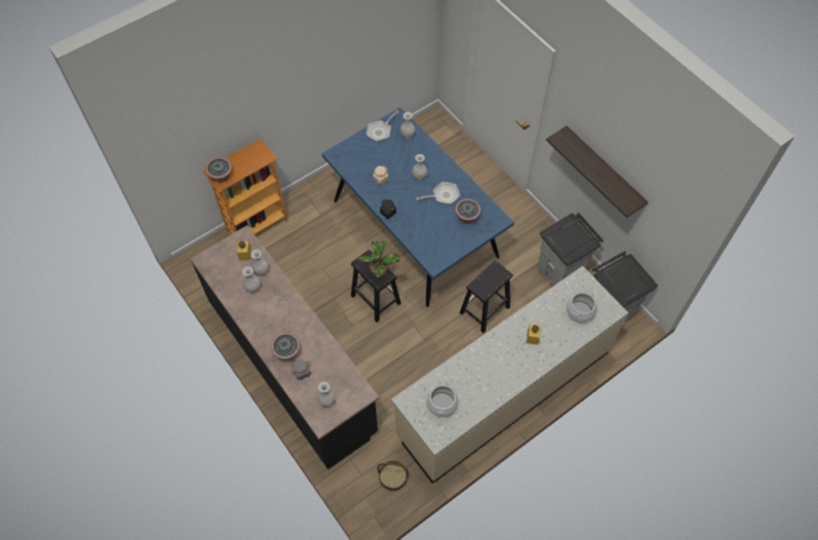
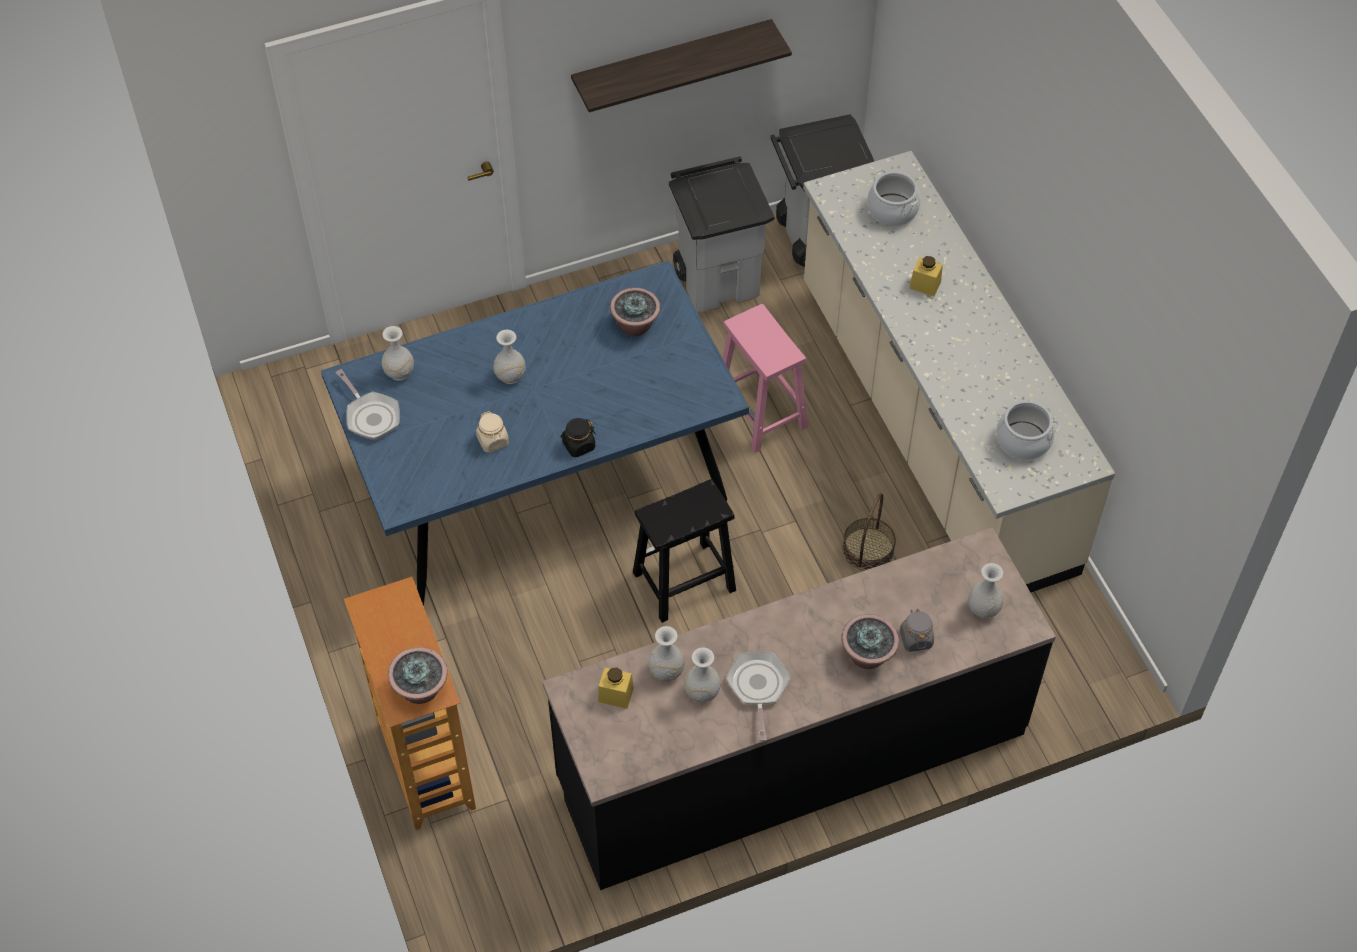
camera: 75 degrees left, 5 degrees down
potted plant [357,240,400,278] -> none
basket [377,461,408,491] -> basket moved to [842,493,896,570]
frying pan [416,182,460,205] -> frying pan moved to [726,652,791,741]
black stool [460,261,513,333] -> pink stool [722,304,808,453]

